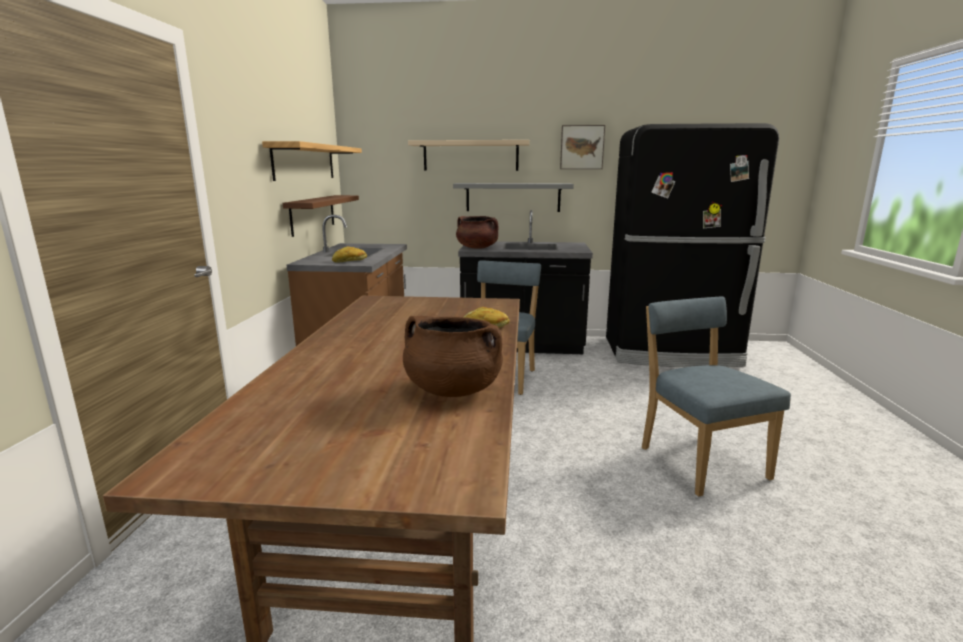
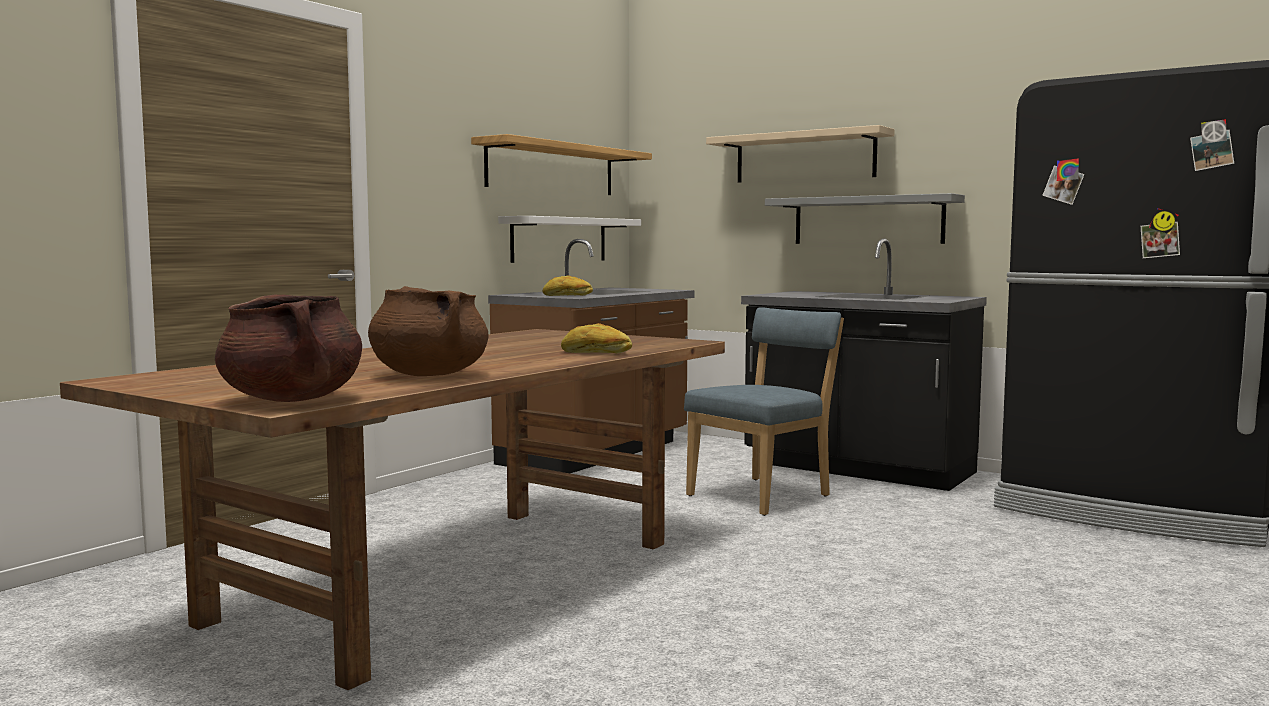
camera: 30 degrees right, 10 degrees down
brown shelf [282,195,359,237] -> white shelf [498,216,641,263]
brown cooking pot [456,216,498,249] -> brown cooking pot moved to [215,295,362,402]
picture [560,125,605,169] -> none
blue chair [642,297,791,497] -> none

